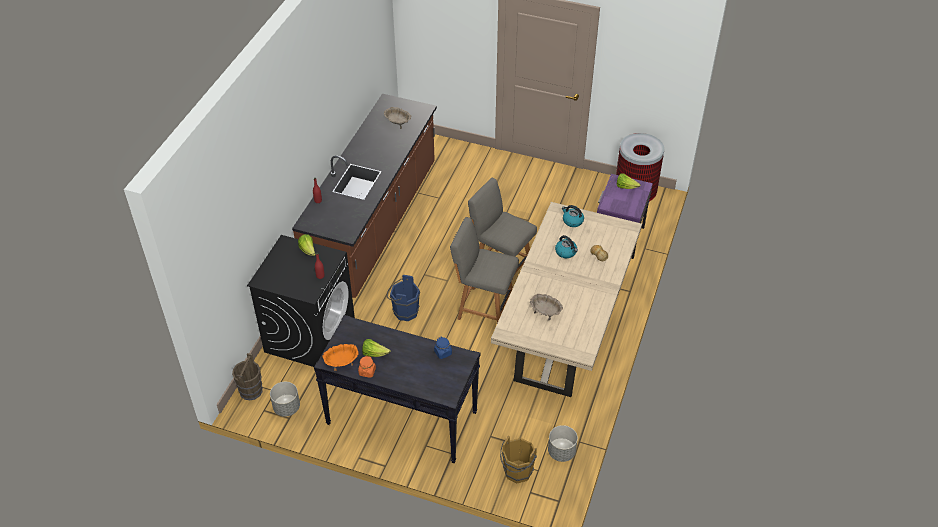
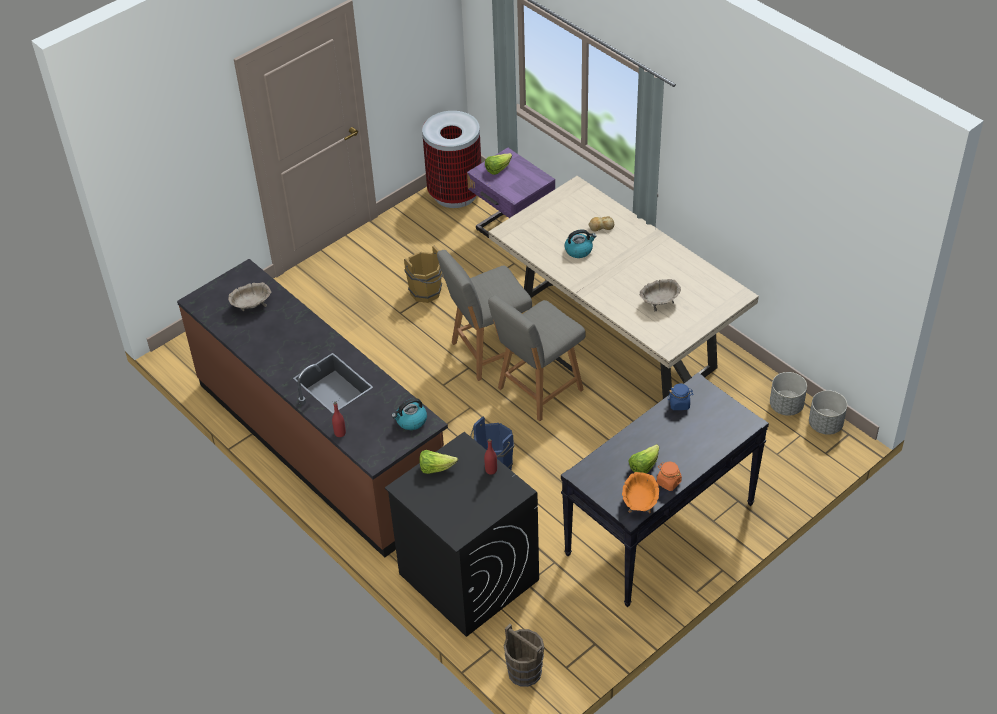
camera: 60 degrees left, 0 degrees up
grey planter [270,382,300,417] -> grey planter moved to [809,390,847,435]
brown bucket [500,436,537,483] -> brown bucket moved to [404,246,443,303]
kettle [562,205,584,227] -> kettle moved to [391,398,427,430]

